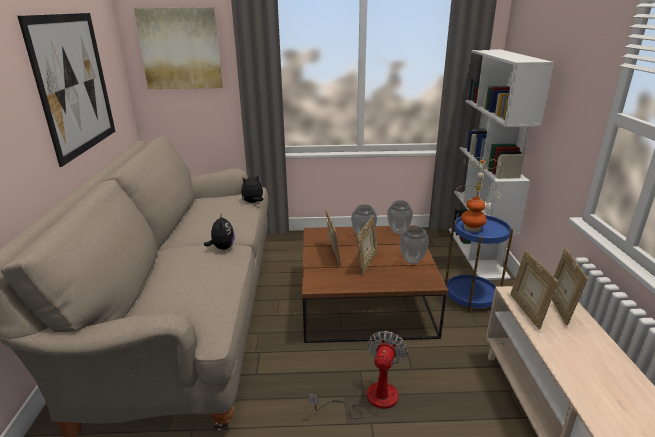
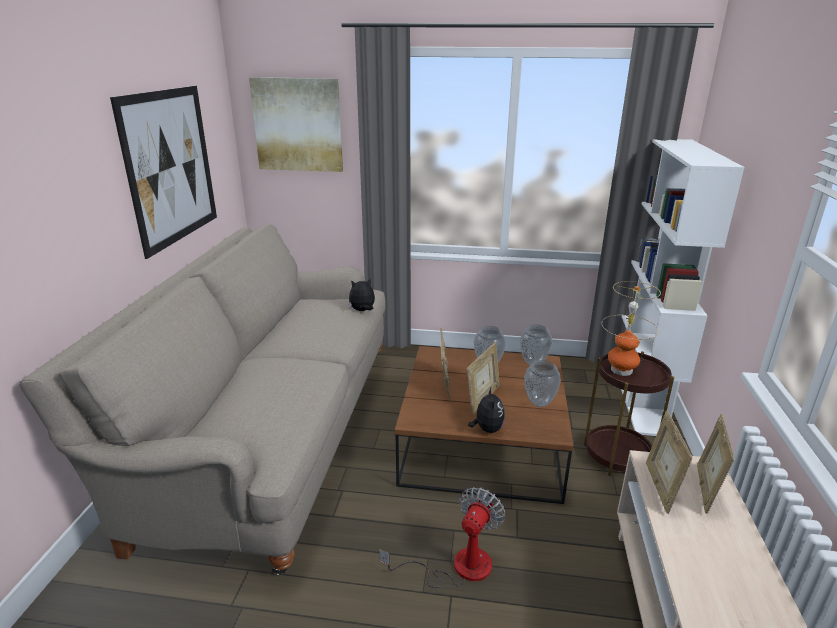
camera: 10 degrees right, 0 degrees up
plush toy [204,212,235,250] -> plush toy moved to [468,388,505,433]
blue side table [445,213,513,313] -> brown side table [584,352,674,476]

